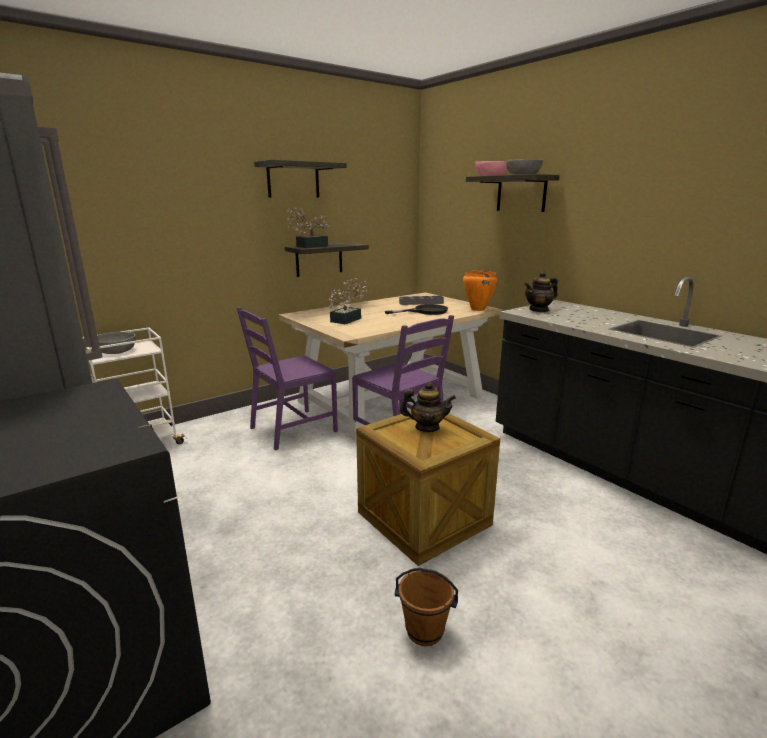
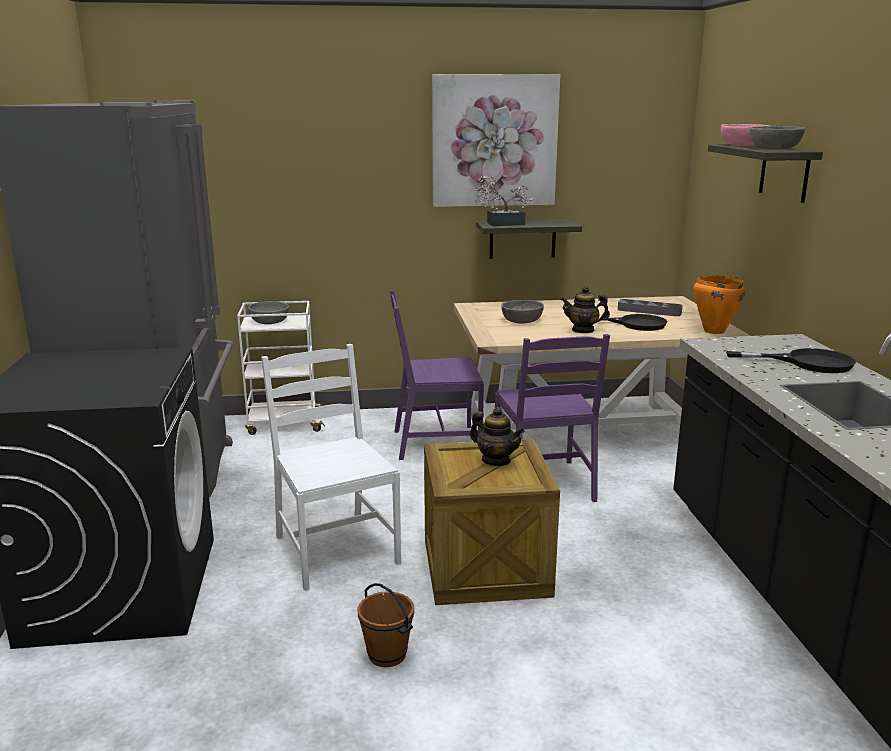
camera: 30 degrees right, 0 degrees up
shelf [254,160,347,198] -> picture [432,74,560,207]
potted plant [329,278,368,324] -> grey bowl [501,300,544,323]
teapot [524,271,558,312] -> teapot moved to [560,286,610,333]
none -> white chair [261,344,401,591]
none -> black frying pan [726,348,856,373]

